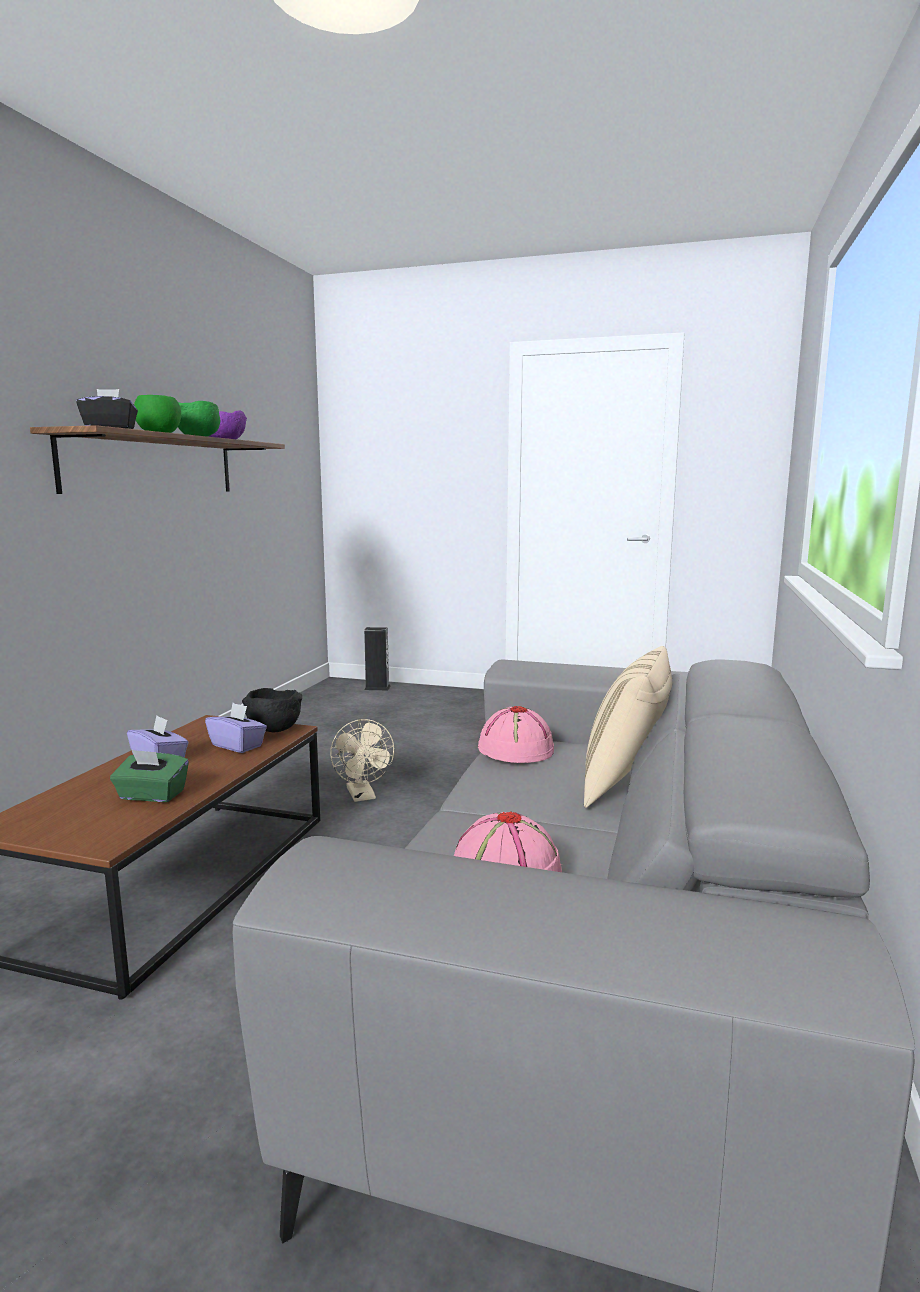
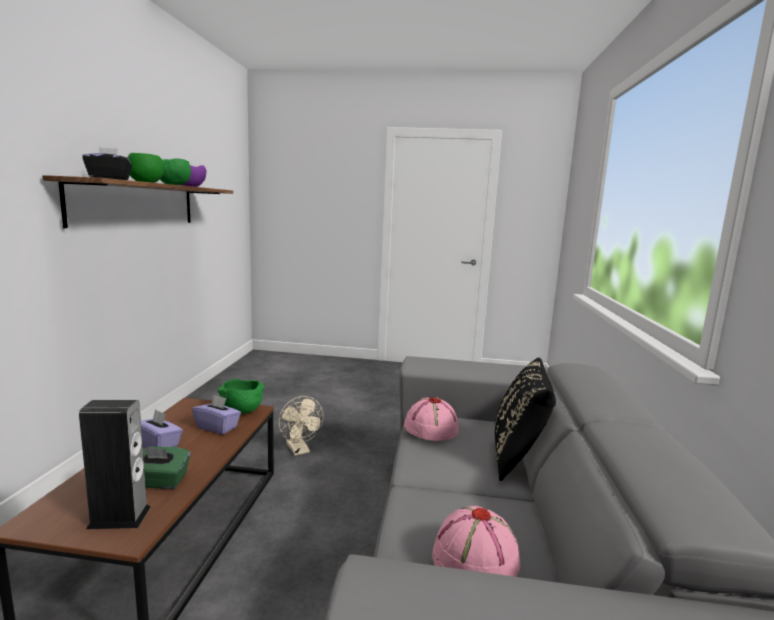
camera: 10 degrees left, 0 degrees up
black bowl [242,688,302,732] -> green bowl [218,379,264,414]
speaker [364,627,390,690] -> speaker moved to [79,400,151,529]
beige pillow [584,646,672,808] -> black pillow [495,358,556,481]

